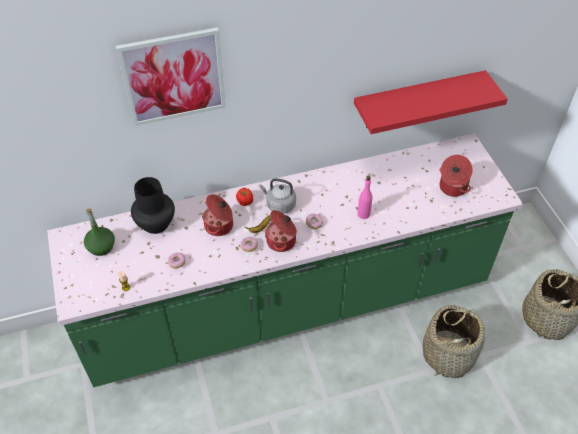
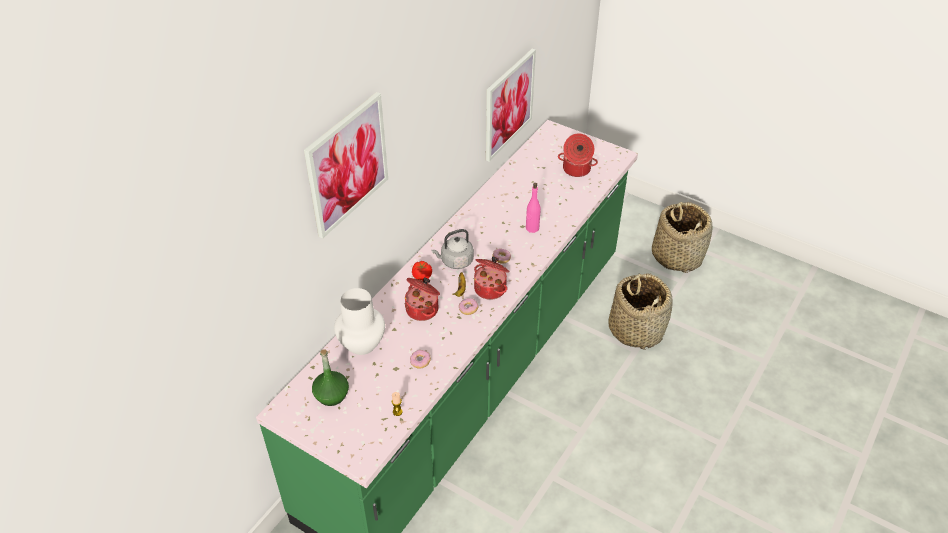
camera: 40 degrees left, 5 degrees down
black vase [131,177,175,234] -> white vase [334,288,385,355]
red shelf [354,70,508,134] -> picture [486,49,536,162]

